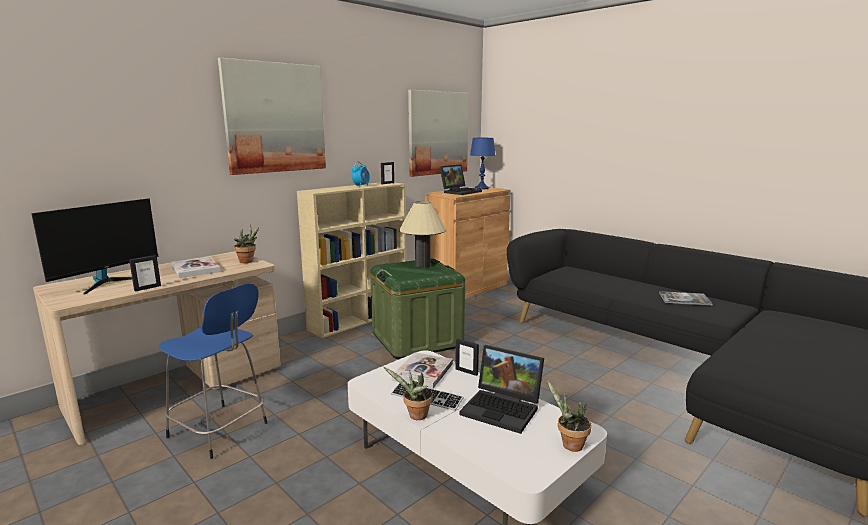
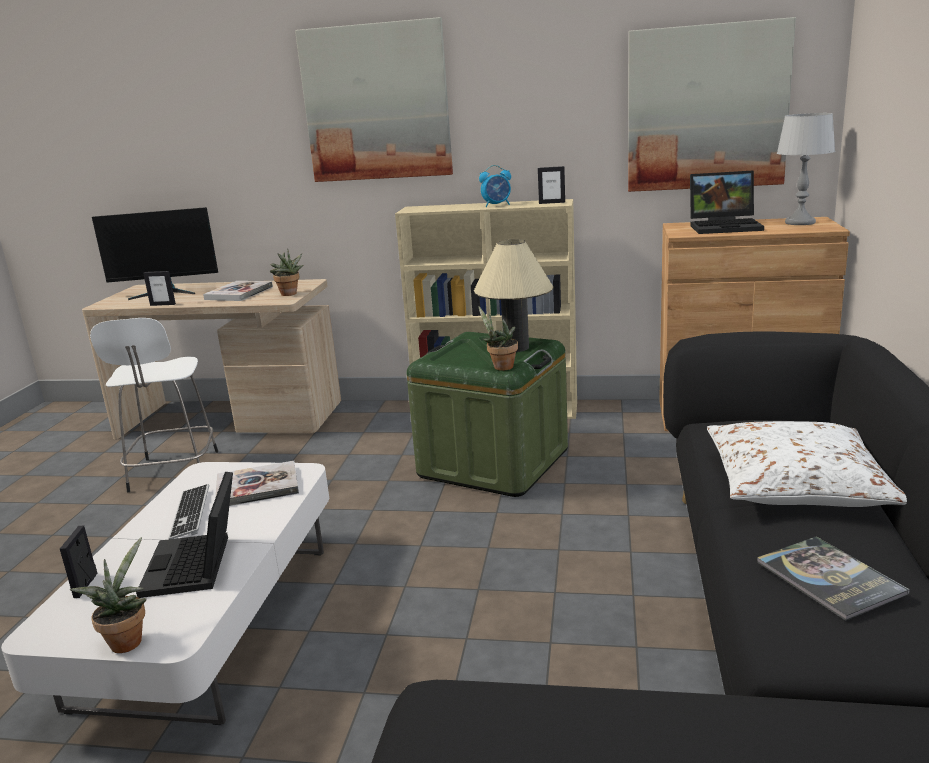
camera: 55 degrees right, 5 degrees up
blue stool [159,284,267,459] -> white stool [90,318,218,492]
potted plant [384,367,433,420] -> potted plant moved to [478,306,518,371]
picture frame [455,339,479,376] -> picture frame moved to [60,525,97,598]
blue table lamp [470,138,496,189] -> grey table lamp [777,113,835,225]
none -> white pillow [707,421,907,507]

